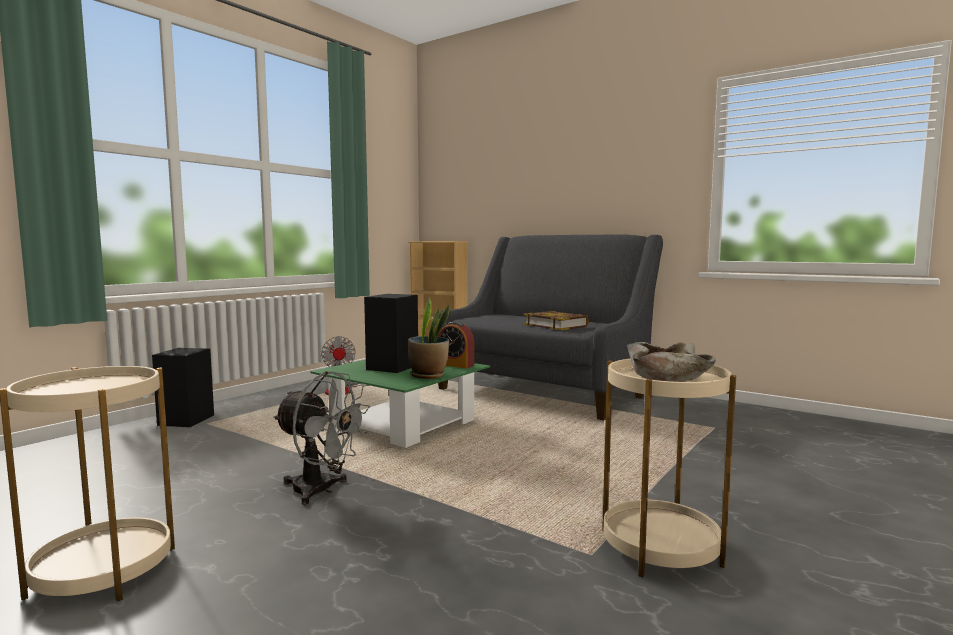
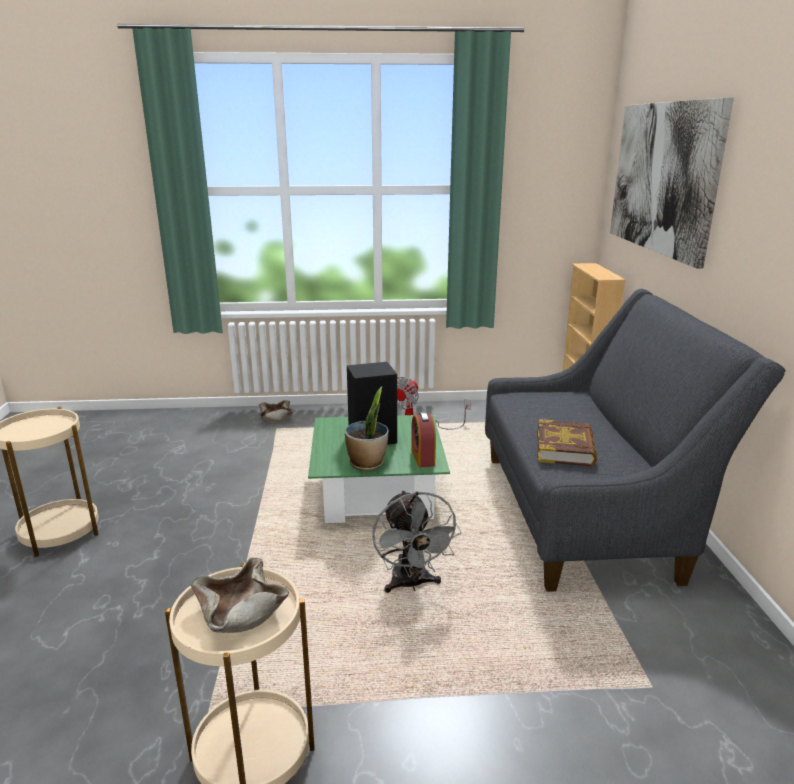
camera: 50 degrees right, 15 degrees up
black speaker [152,348,214,427] -> beige bowl [259,400,294,424]
grey fan [273,371,370,505] -> grey fan moved to [372,490,462,593]
none -> picture [610,97,734,269]

